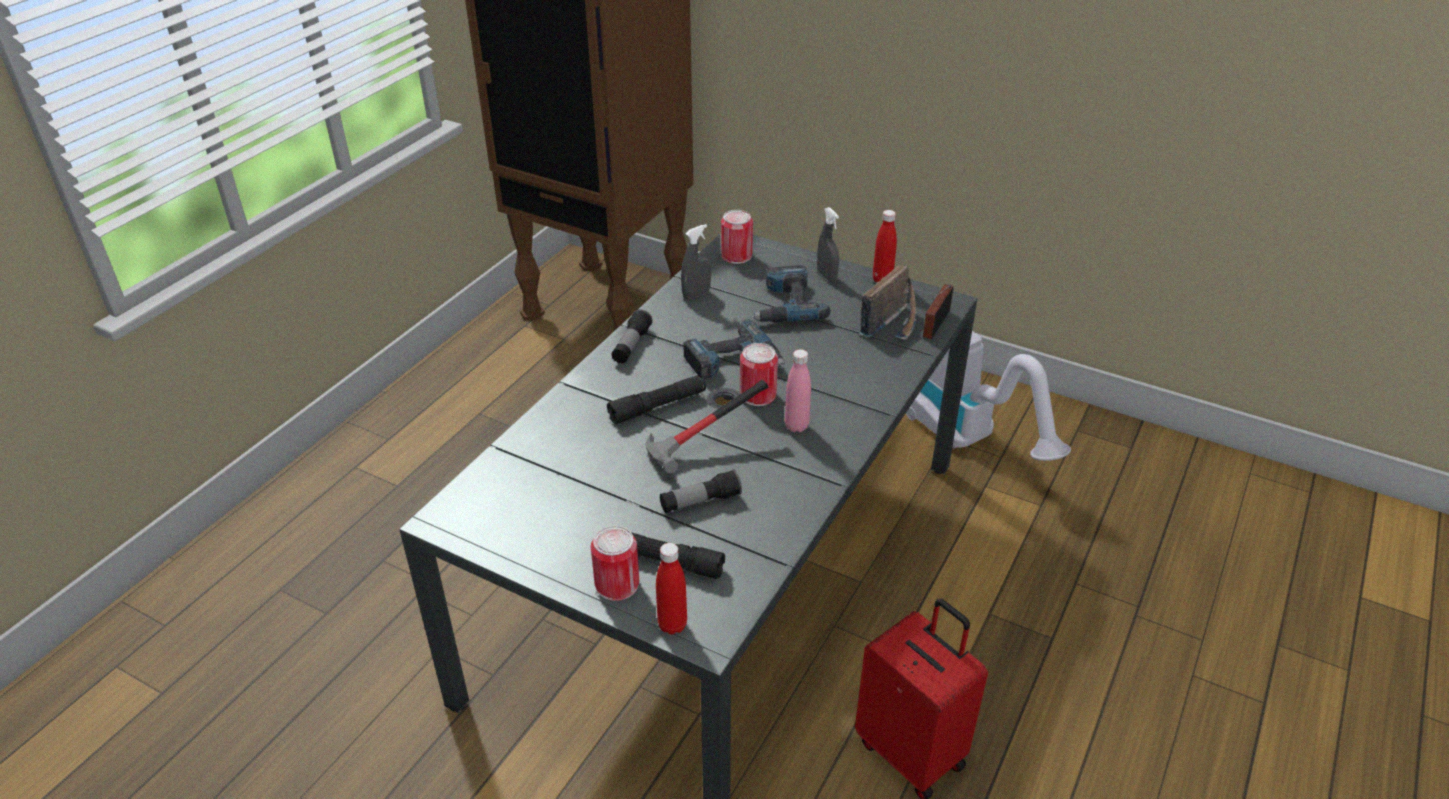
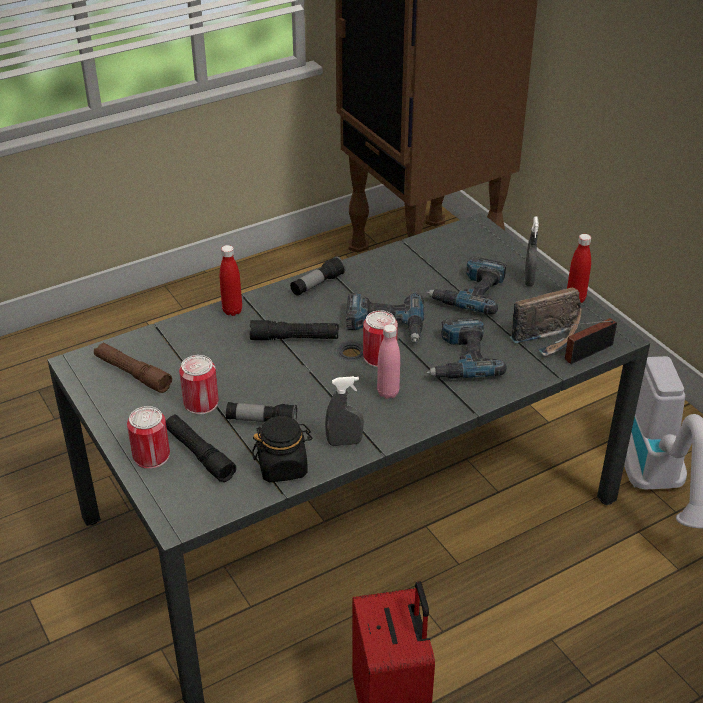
camera: 30 degrees right, 0 degrees up
hammer [645,380,769,473] -> none
red bottle [656,543,687,635] -> red bottle moved to [220,245,242,316]
grey spray bottle [681,224,711,300] -> grey spray bottle moved to [325,376,364,446]
can [721,210,753,264] -> can moved to [179,355,219,415]
none -> brown flashlight [94,343,172,393]
none -> black jar [252,416,312,482]
none -> power drill [426,317,507,379]

